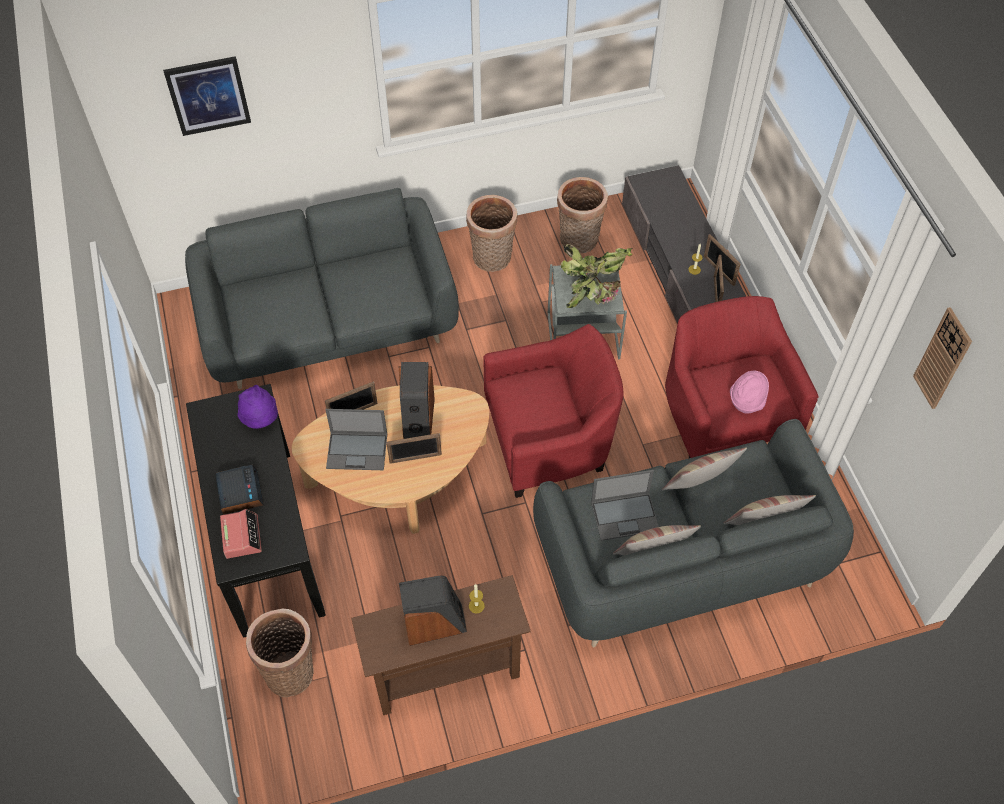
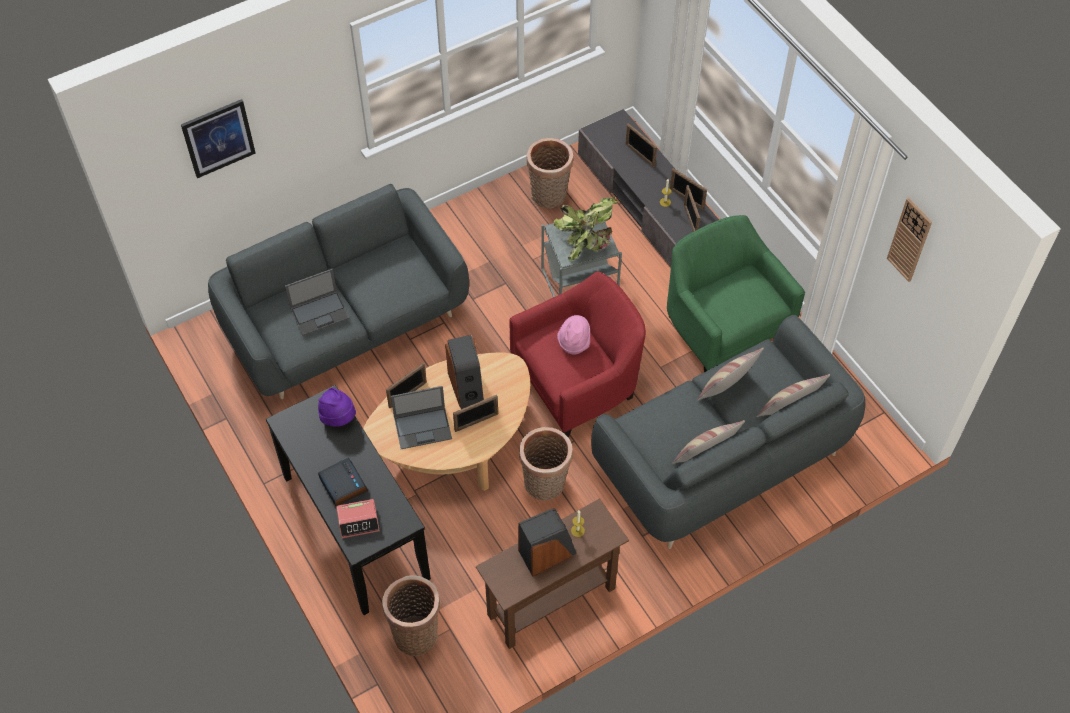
camera: 15 degrees left, 0 degrees up
alarm clock [220,509,262,559] -> alarm clock turned 105 degrees clockwise [336,499,380,538]
basket [466,195,517,272] -> basket moved to [519,427,573,500]
laptop [591,470,659,541] -> laptop moved to [285,269,350,336]
red armchair [665,296,819,458] -> green armchair [667,215,805,372]
pink hat [730,371,769,414] -> pink hat moved to [557,315,590,354]
none -> picture frame [626,123,657,167]

